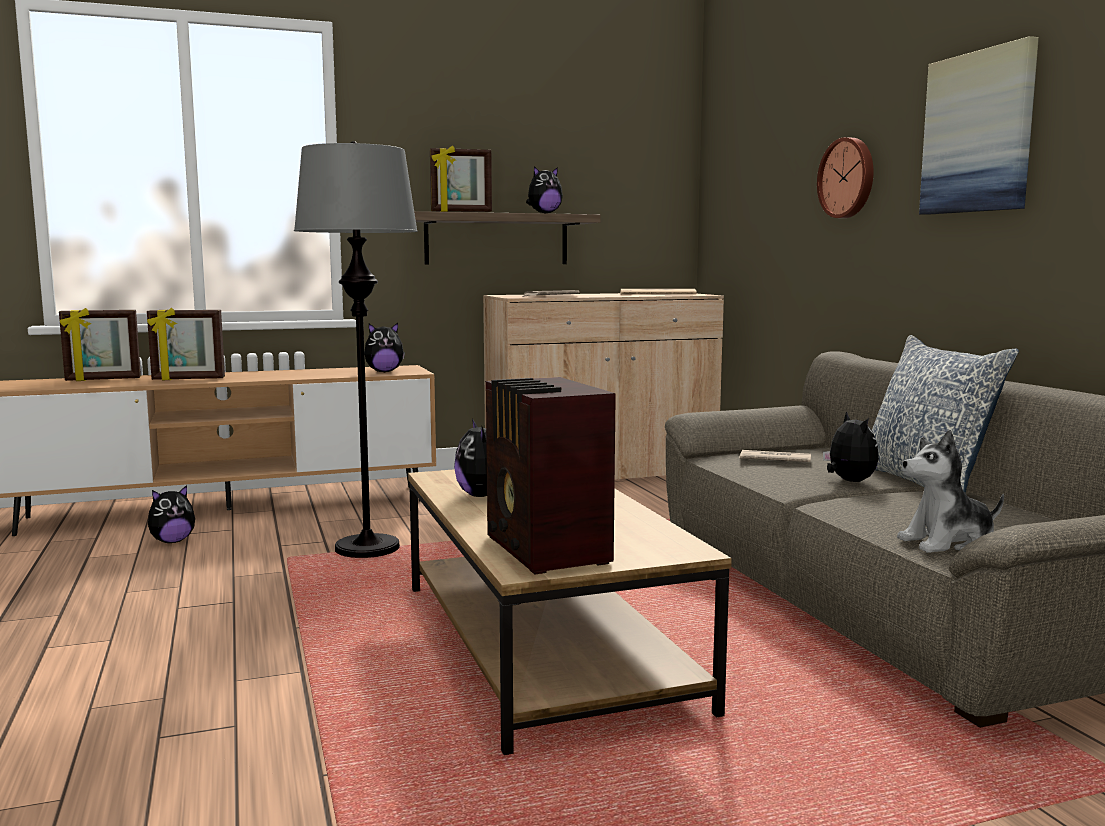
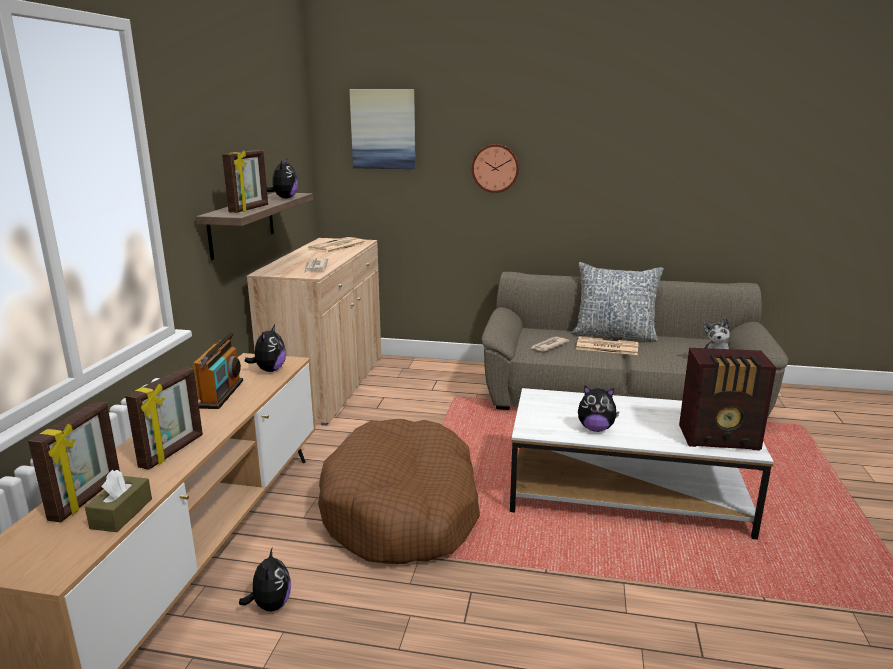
camera: 60 degrees left, 10 degrees up
grey floor lamp [294,141,418,558] -> brown dog bed [318,419,480,564]
brown coffee table [408,469,732,755] -> white coffee table [510,388,774,540]
plush toy [823,412,879,482] -> newspaper [576,336,638,355]
picture [919,36,1039,215] -> picture moved to [349,89,416,169]
none -> brown tissue box [85,469,152,532]
none -> radio [193,332,243,409]

